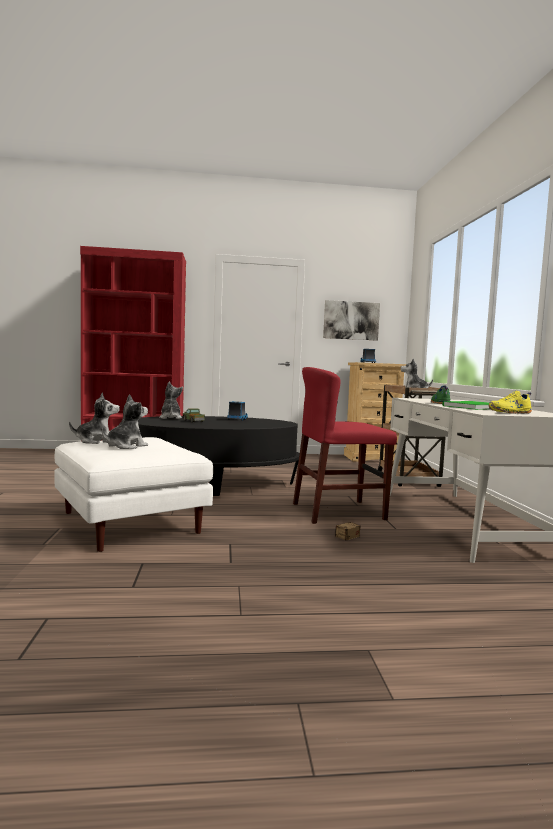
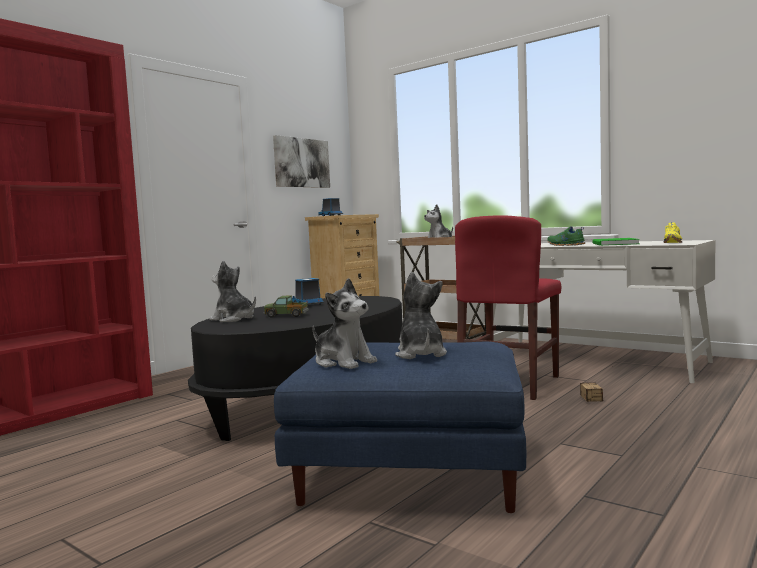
camera: 45 degrees left, 0 degrees up
white ottoman [54,437,213,552] -> blue ottoman [274,342,526,513]
plush toy [69,392,120,444] -> plush toy turned 105 degrees clockwise [312,278,377,369]

